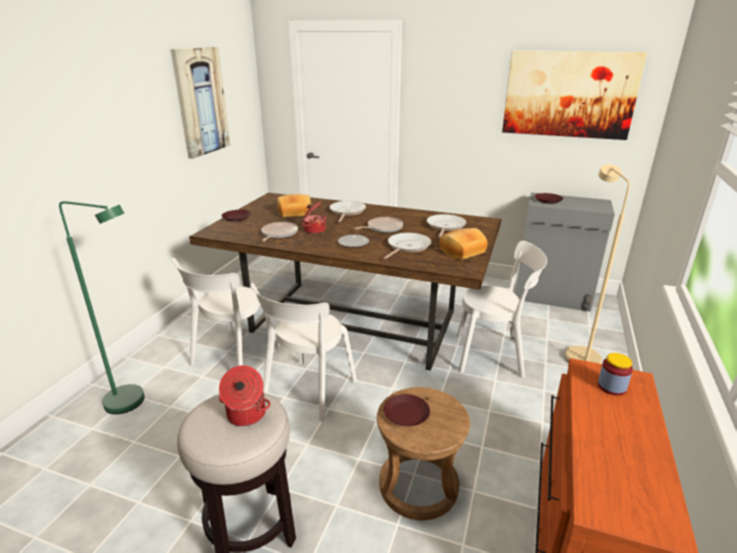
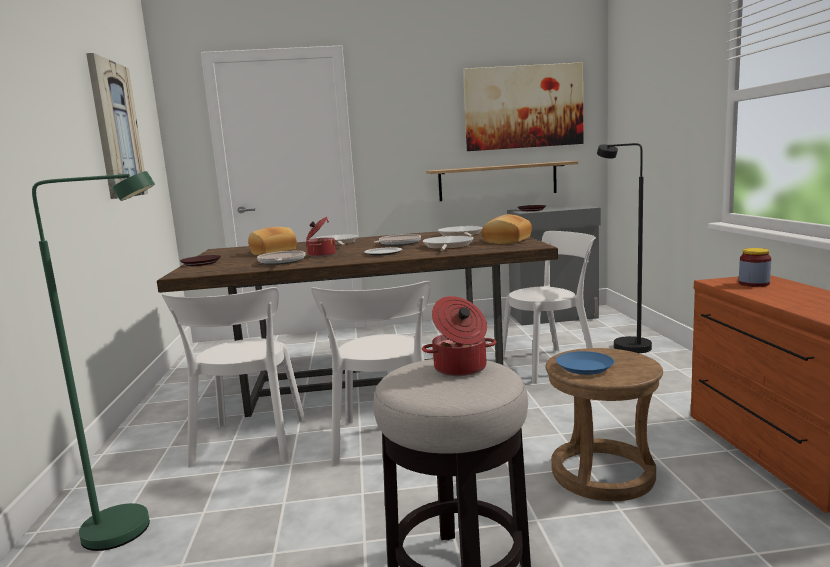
camera: 25 degrees left, 15 degrees down
brown plate [384,394,430,426] -> blue plate [556,351,614,375]
beige floor lamp [565,164,630,364] -> black floor lamp [597,143,652,353]
none -> shelf [426,161,578,201]

